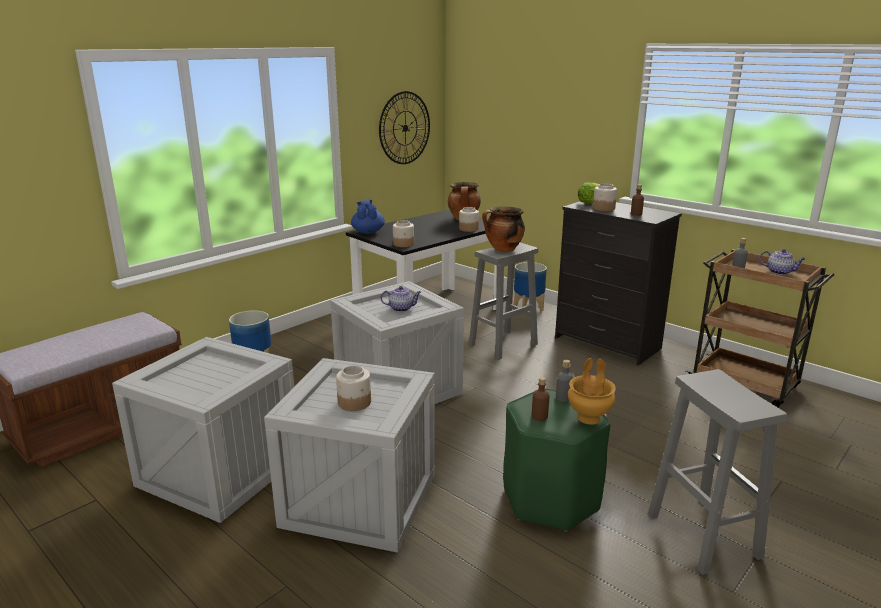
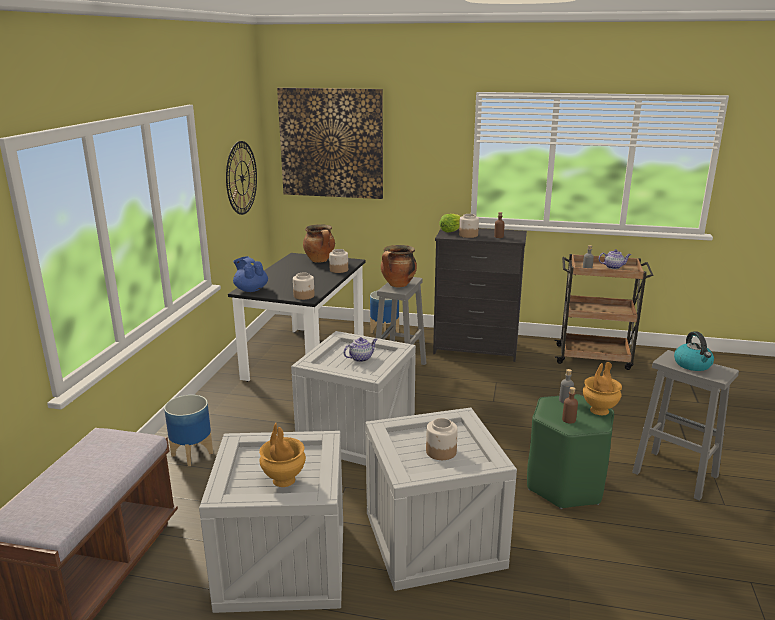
camera: 30 degrees left, 0 degrees up
none -> brown vase [259,423,306,487]
none -> picture [277,88,383,199]
none -> kettle [674,331,714,371]

